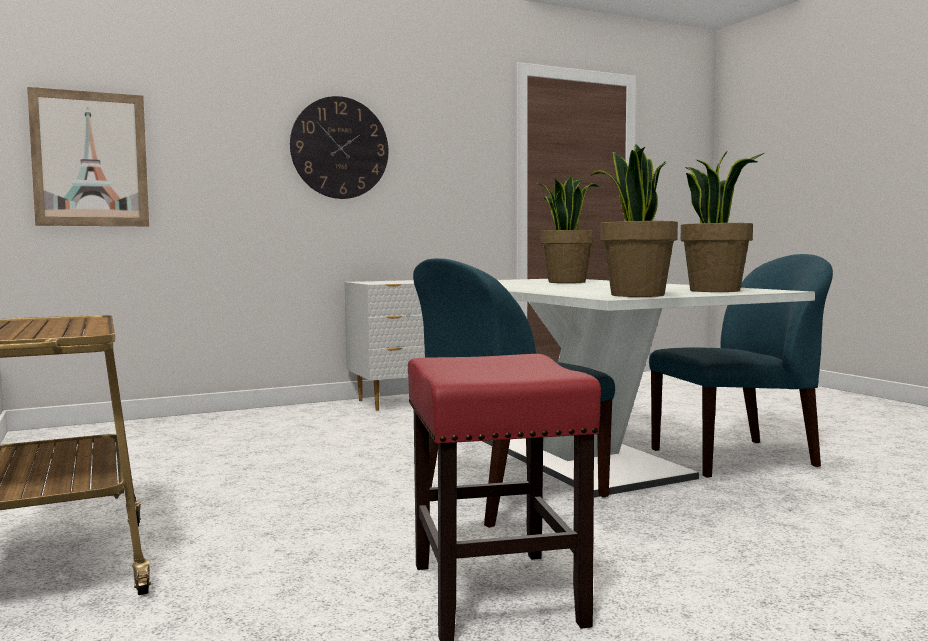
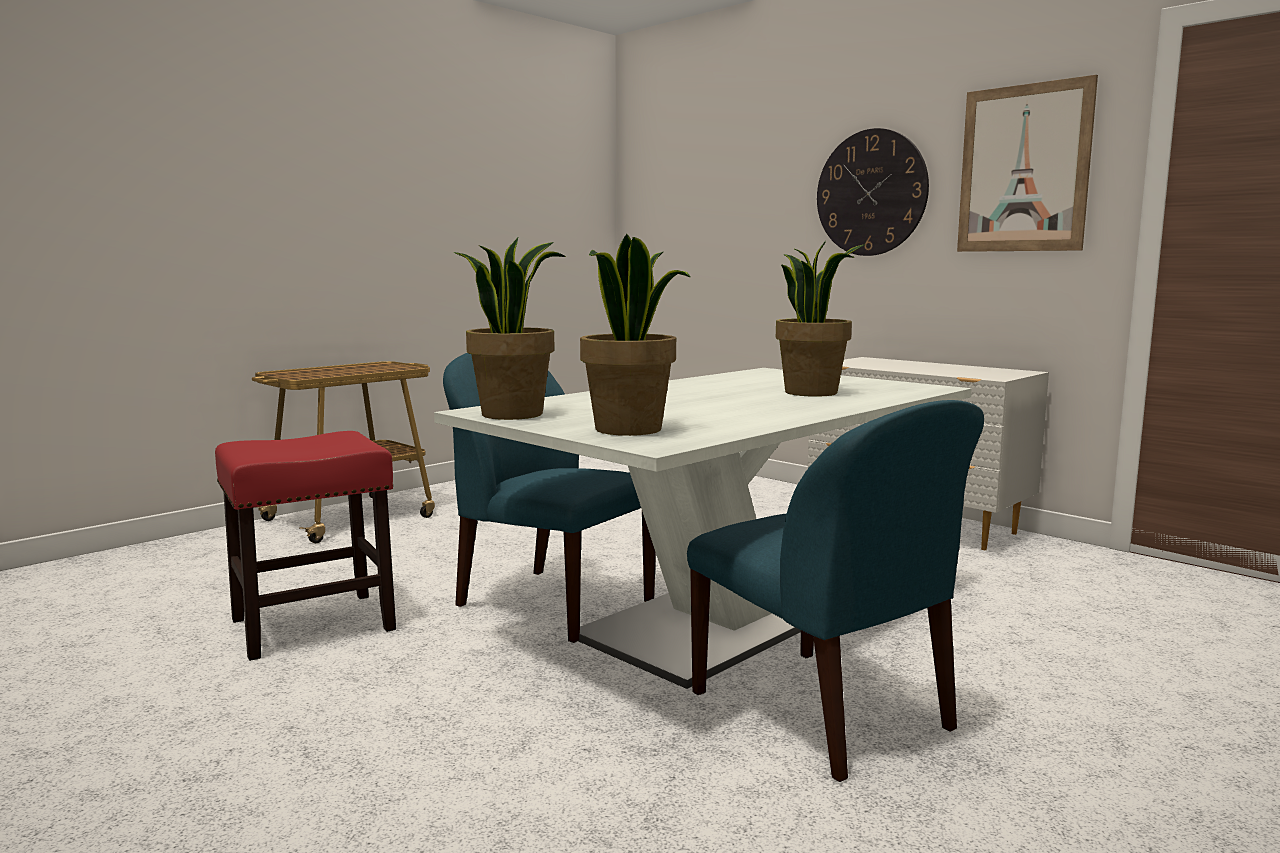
camera: 70 degrees right, 5 degrees up
picture [27,87,149,226] -> picture moved to [957,75,1098,252]

